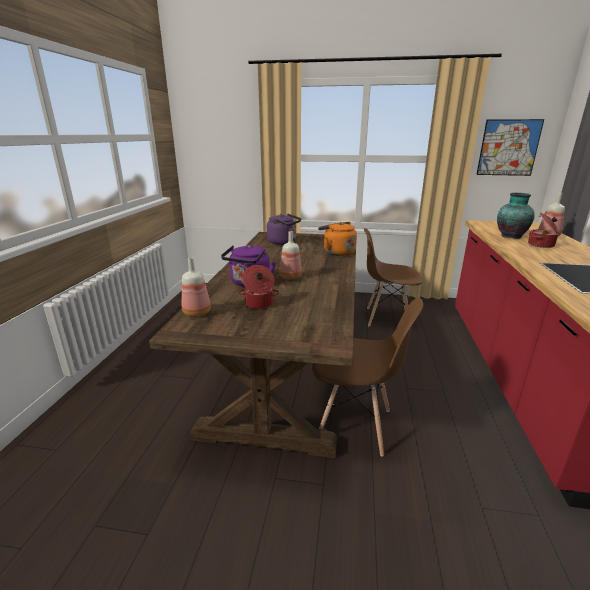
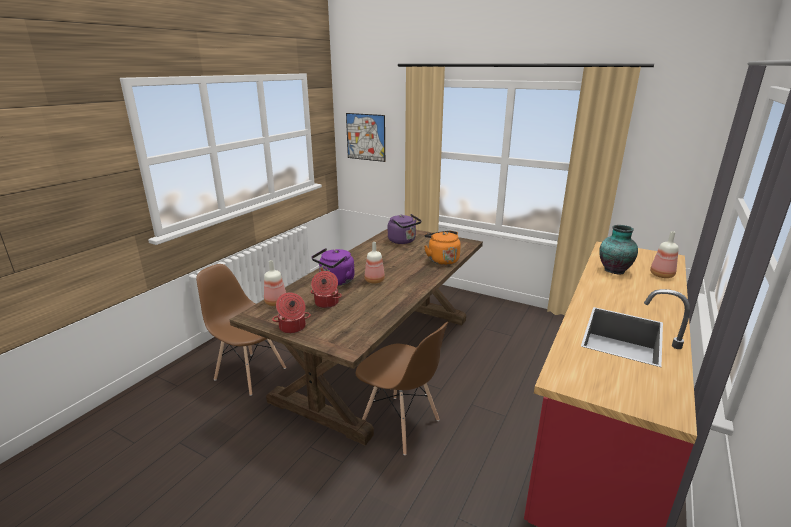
camera: 20 degrees right, 0 degrees up
brown chair [364,228,423,326] -> brown chair moved to [196,264,286,396]
picture [476,119,544,176] -> picture moved to [346,113,385,162]
cooking pot [528,213,559,248] -> cooking pot moved to [272,292,311,333]

